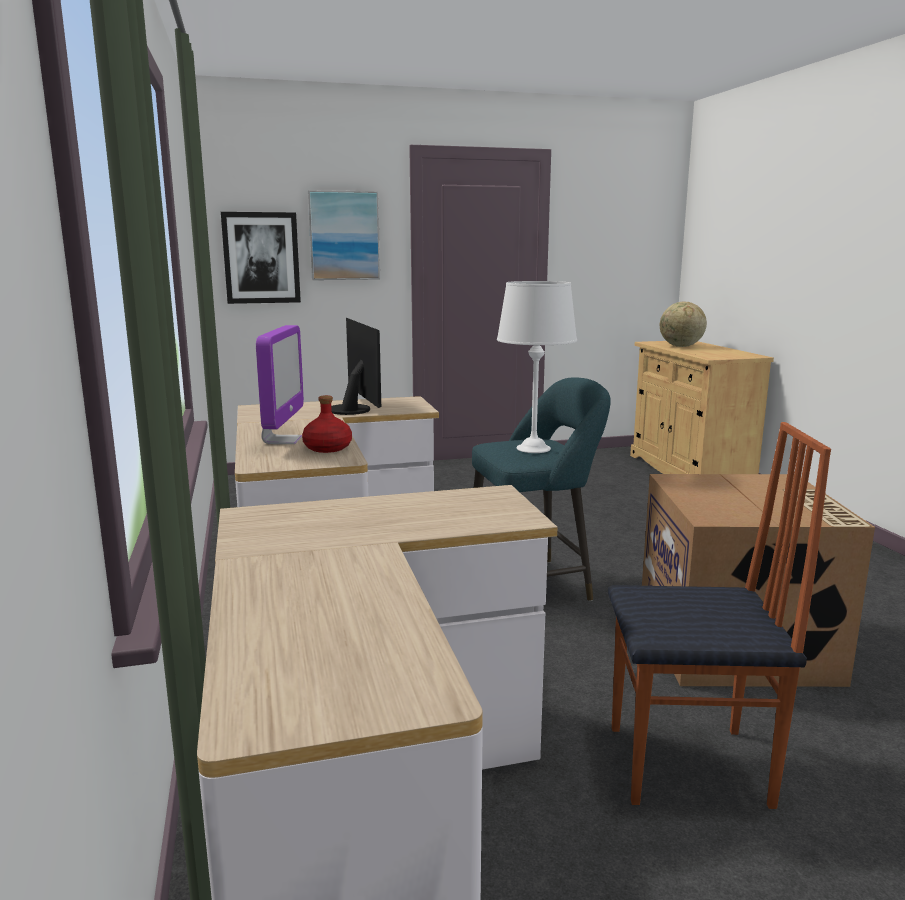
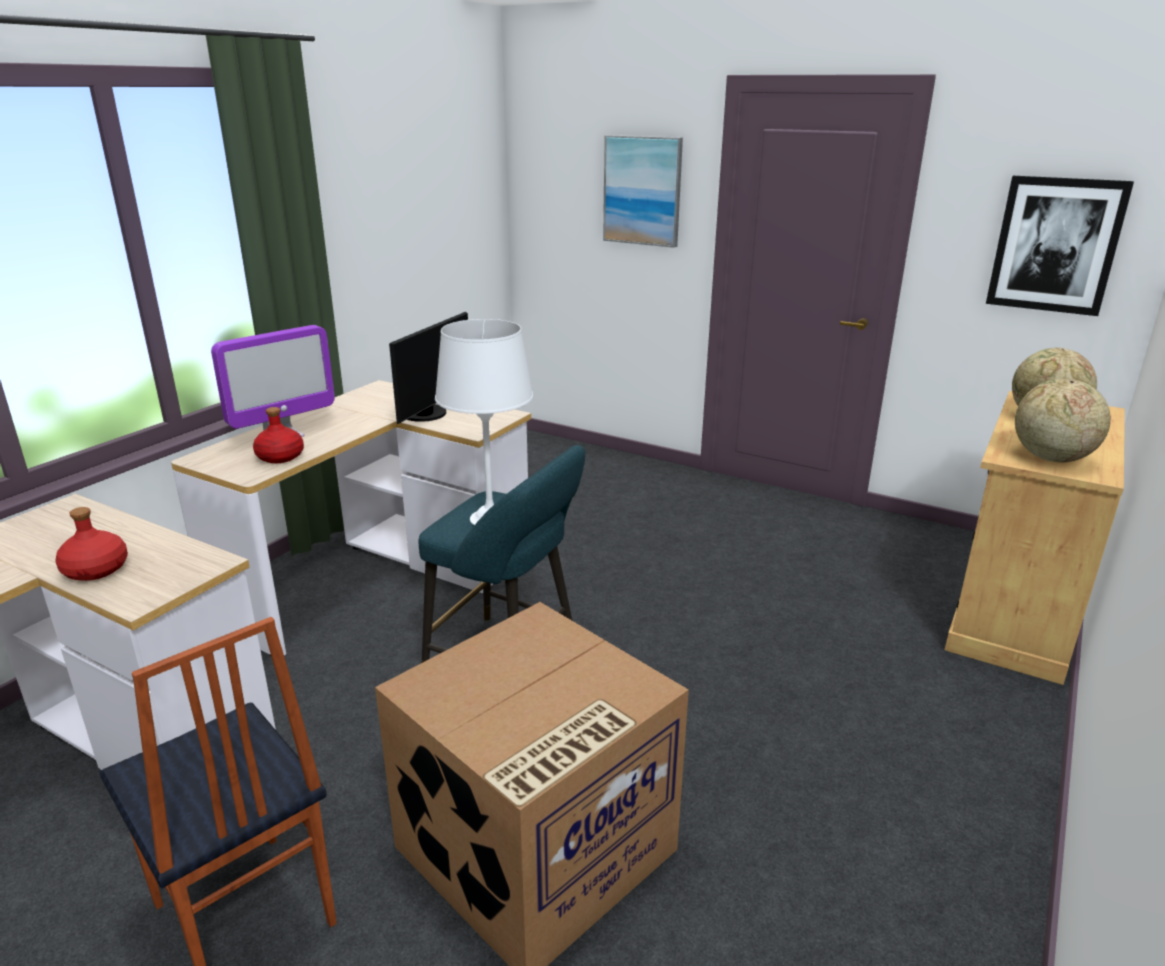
camera: 45 degrees right, 10 degrees up
picture [221,212,301,304] -> picture moved to [986,176,1134,316]
none -> red bottle [56,507,128,581]
none -> globe [1015,379,1111,463]

